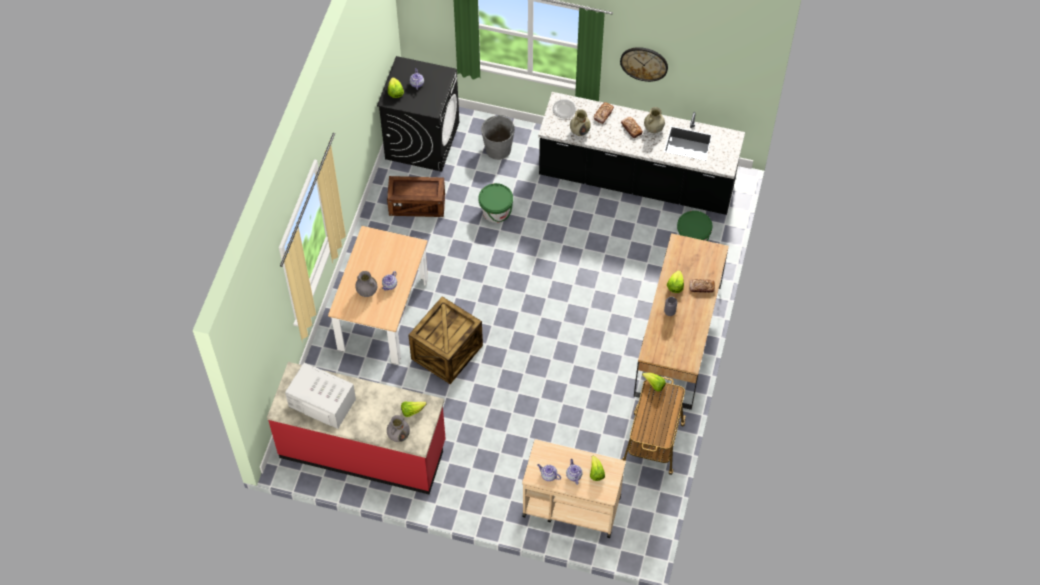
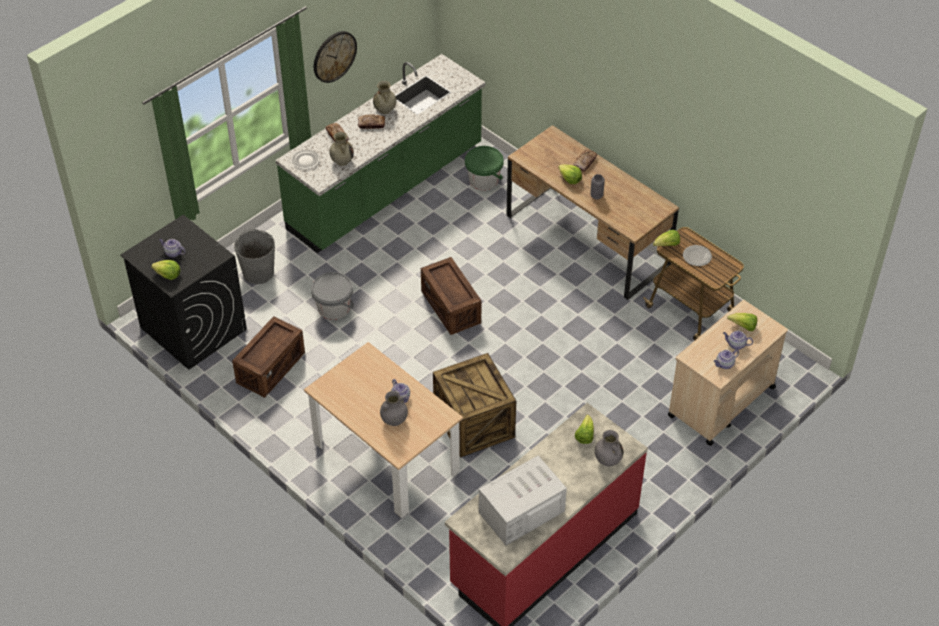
camera: 60 degrees left, 10 degrees down
green bucket [479,183,513,223] -> grey bucket [311,272,354,320]
black counter [538,92,745,215] -> green counter [276,54,485,253]
none -> crate [421,257,481,335]
none -> plate [683,245,712,266]

